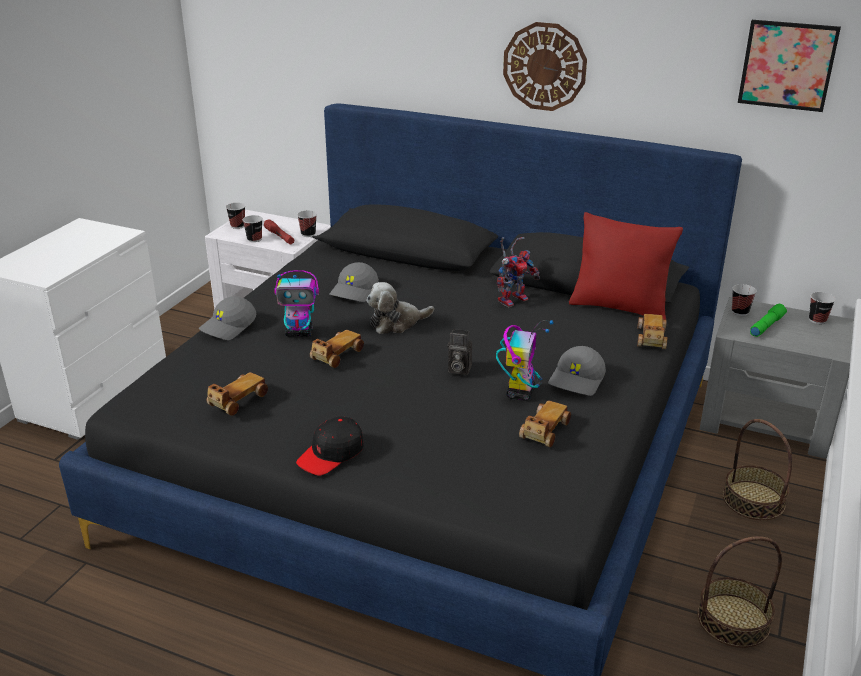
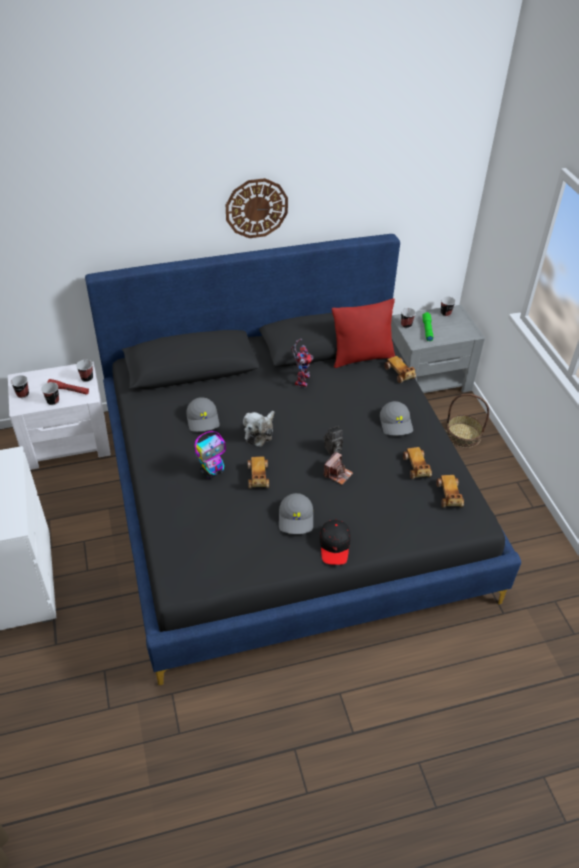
camera: 40 degrees left, 15 degrees up
grey cap [199,296,256,340] -> grey cap moved to [279,493,313,534]
toy car [207,372,268,416] -> toy car moved to [436,475,464,507]
toy robot [496,320,554,400] -> none
basket [697,536,782,648] -> none
picture [738,20,841,112] -> none
none -> camera [324,452,353,485]

